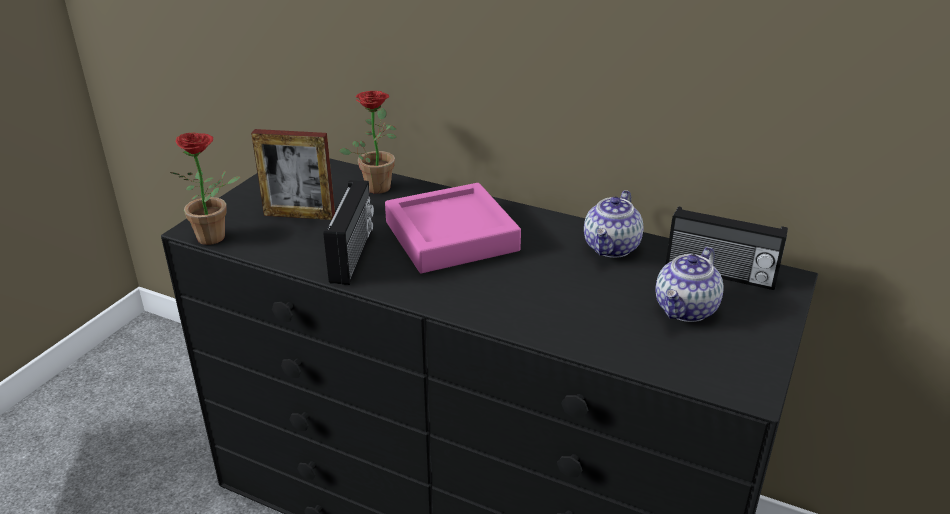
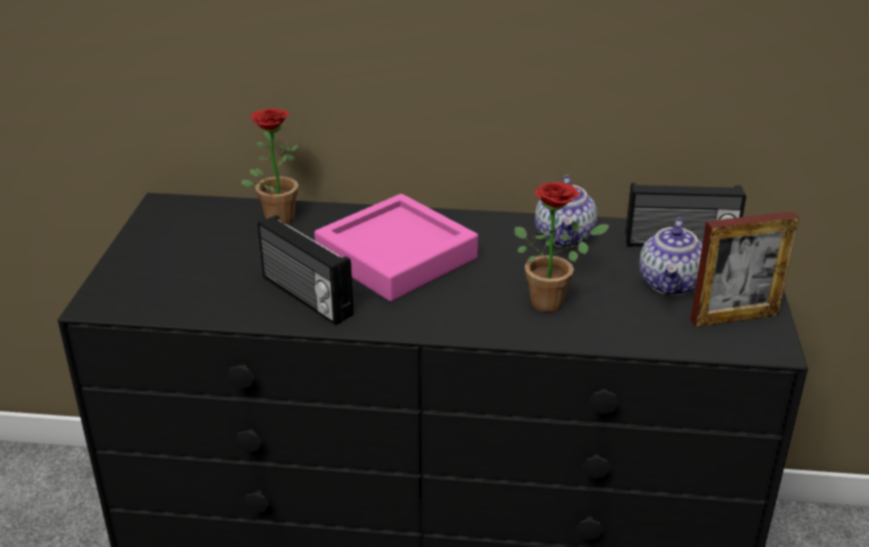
camera: 20 degrees left, 0 degrees up
potted plant [170,133,241,245] -> potted plant moved to [514,182,610,312]
picture frame [251,129,335,220] -> picture frame moved to [690,211,799,327]
radio [324,180,374,285] -> radio turned 150 degrees clockwise [258,215,354,325]

